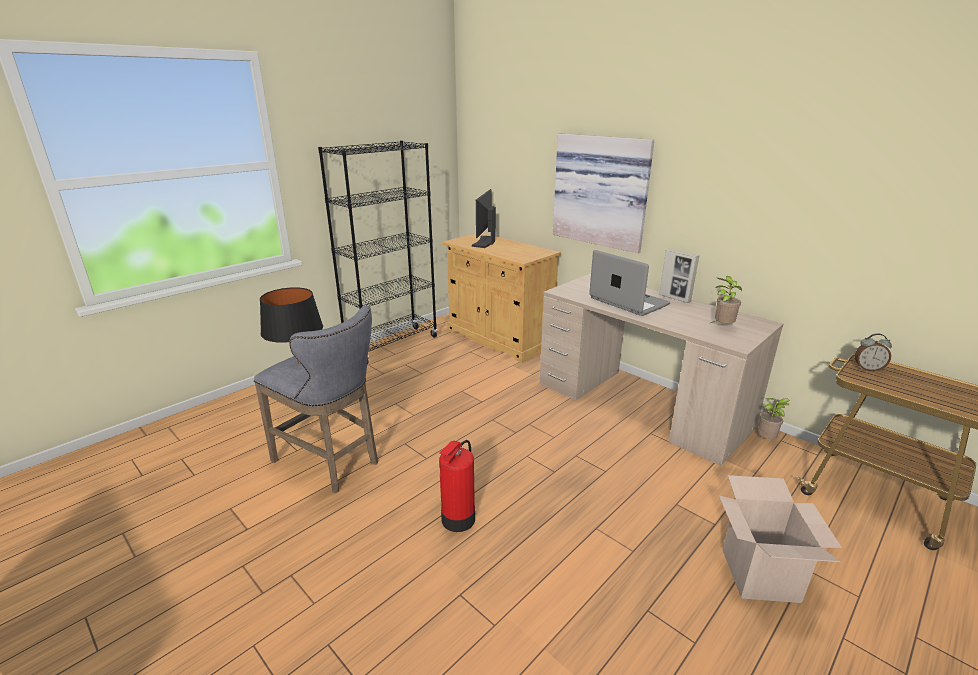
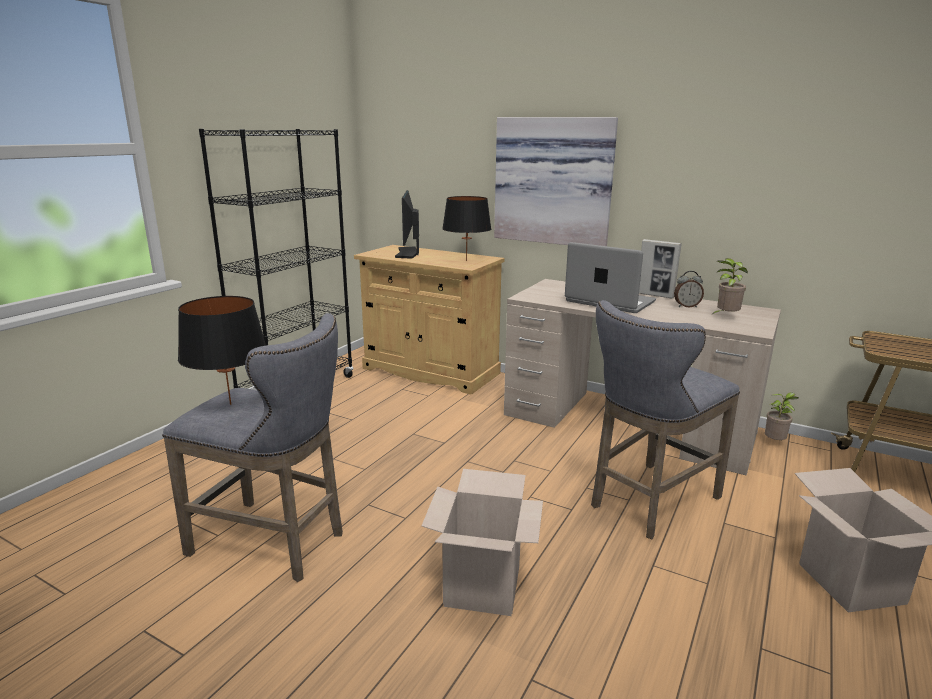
camera: 15 degrees left, 5 degrees down
fire extinguisher [439,440,475,532] -> cardboard box [422,469,543,616]
alarm clock [854,333,892,372] -> alarm clock moved to [674,271,704,307]
none -> black table lamp [442,196,491,261]
none -> grey stool [591,300,740,539]

